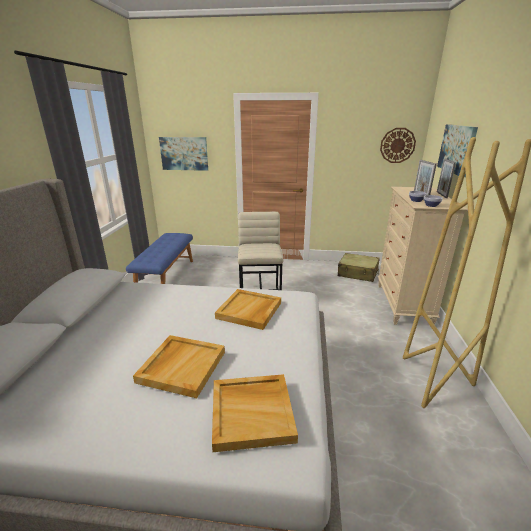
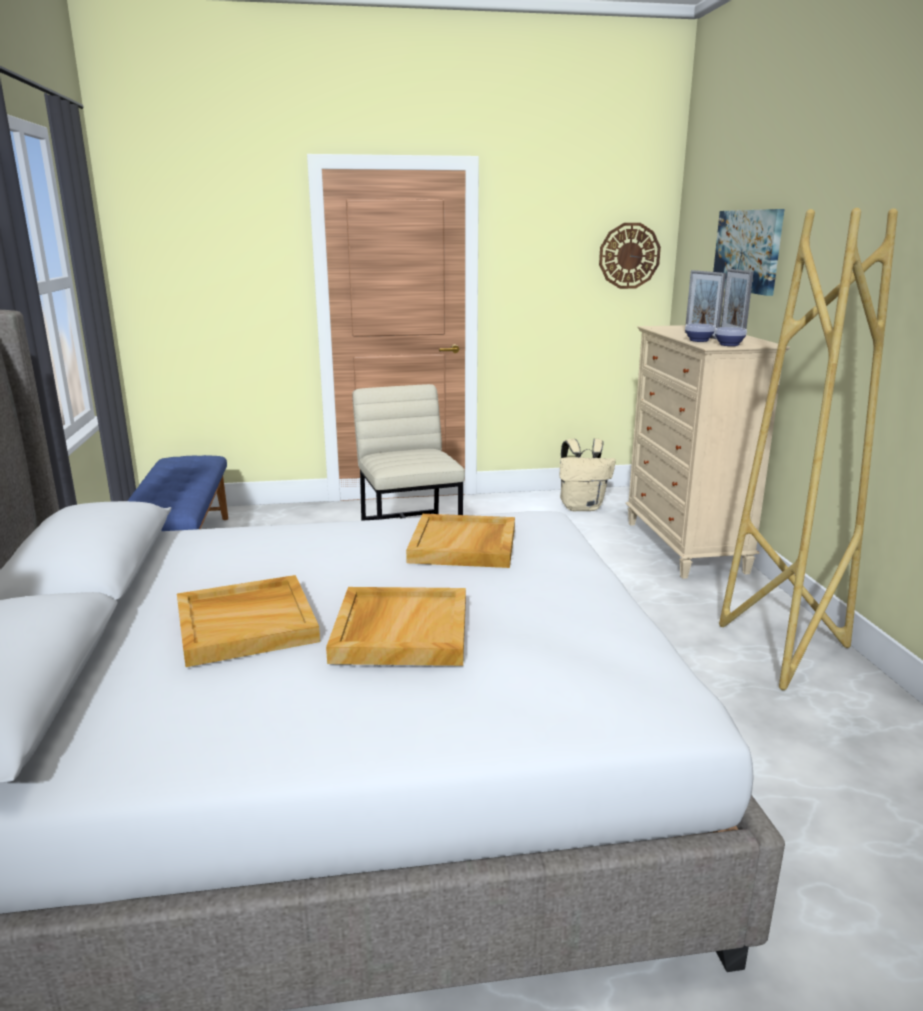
camera: 15 degrees left, 5 degrees down
picture [159,137,208,171] -> none
beige tray [212,374,298,452] -> beige tray moved to [177,575,320,667]
beige suitcase [338,253,380,282] -> beige backpack [560,439,615,511]

